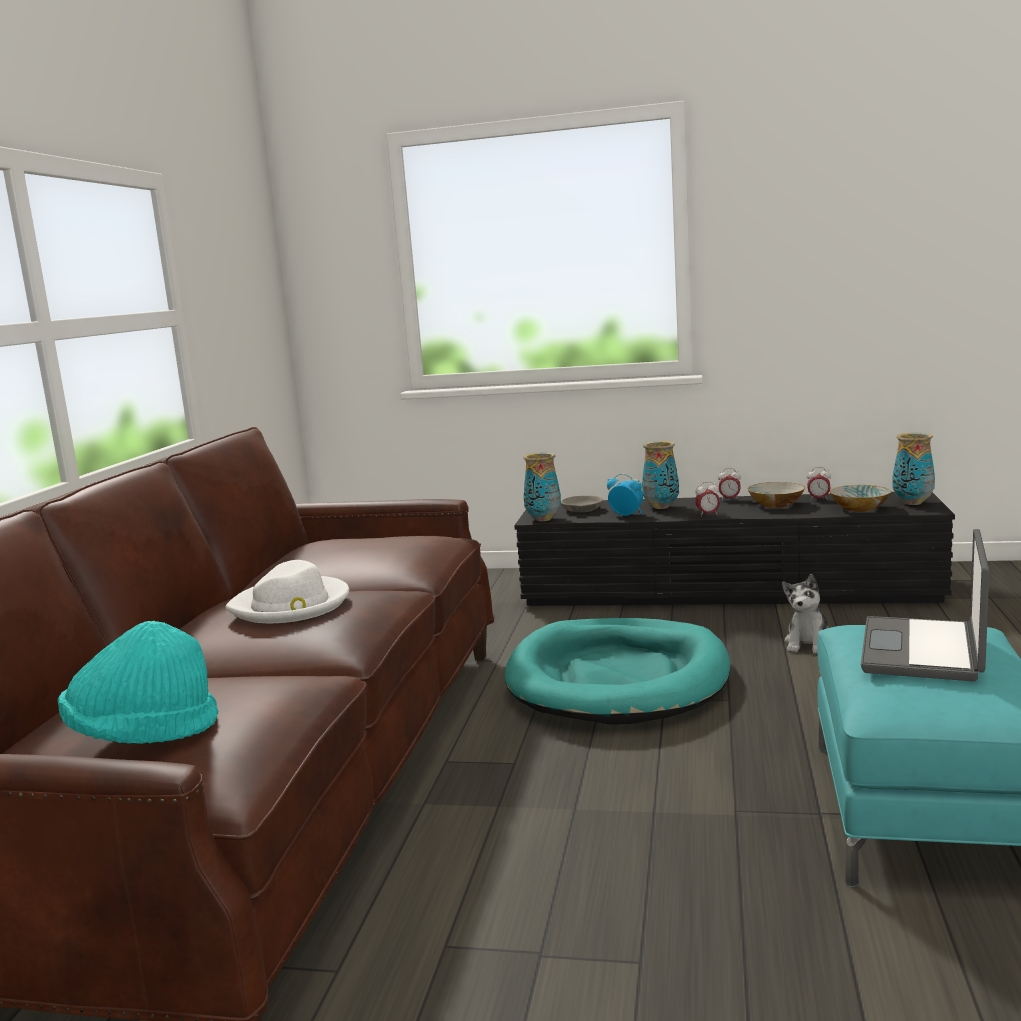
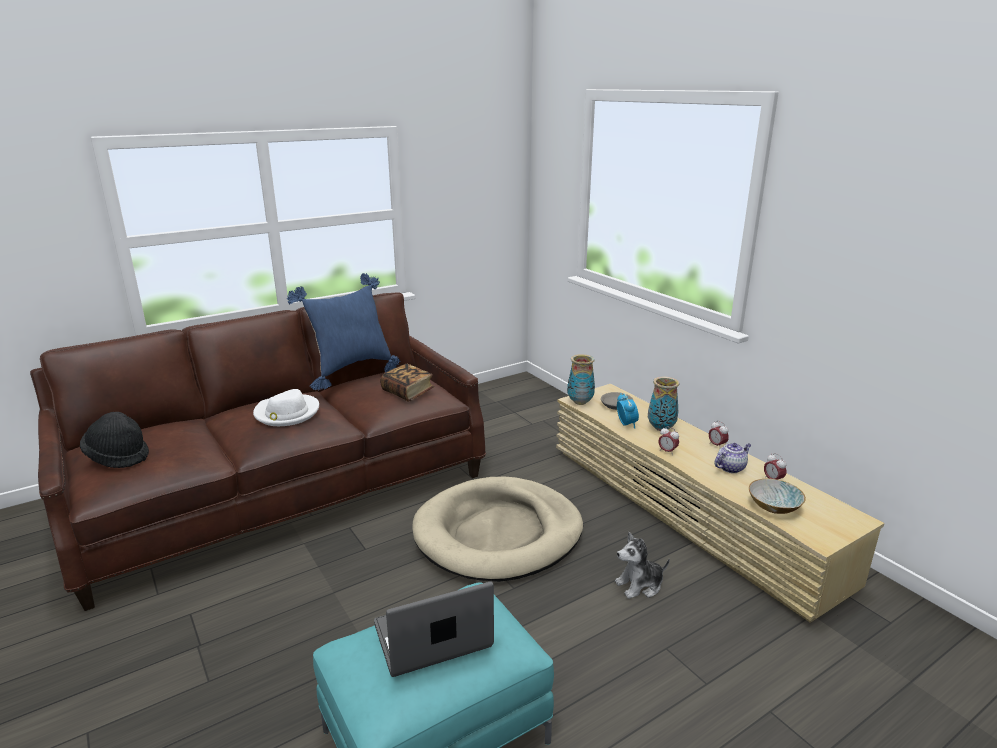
camera: 45 degrees right, 10 degrees up
turquoise hat [58,621,218,744] -> black hat [80,412,149,468]
turquoise dog bed [504,618,730,725] -> beige dog bed [412,477,583,582]
black tv stand [514,492,955,606] -> beige tv stand [556,384,885,623]
bowl [747,482,805,508] -> teapot [714,443,751,473]
vase [892,433,935,505] -> none
none -> blue pillow [287,273,401,391]
none -> book [380,363,434,402]

